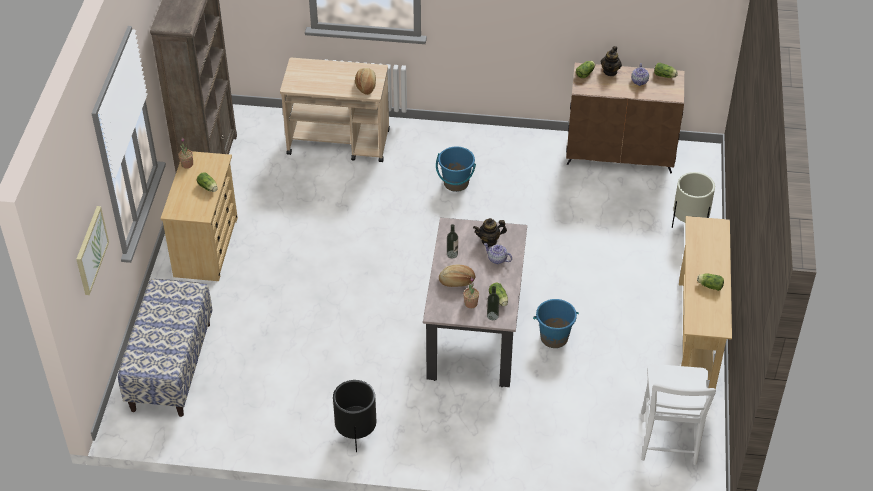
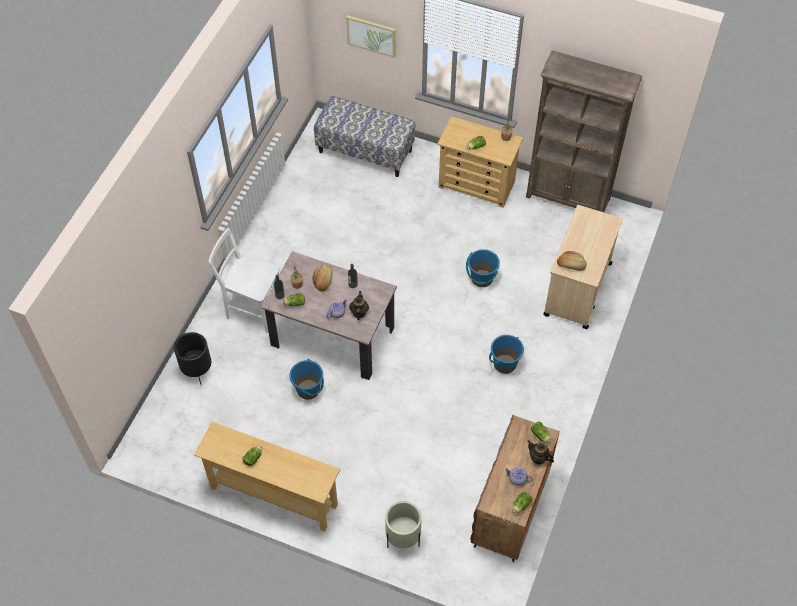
camera: 105 degrees right, 10 degrees up
black planter [333,380,376,452] -> black planter moved to [174,332,211,384]
white chair [641,364,716,465] -> white chair moved to [209,228,280,333]
none -> blue bucket [466,249,500,287]

